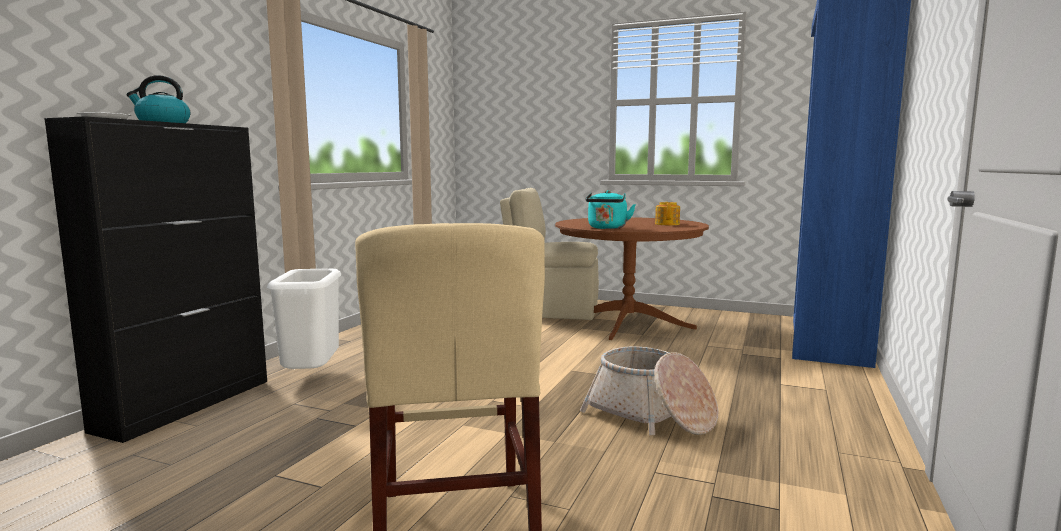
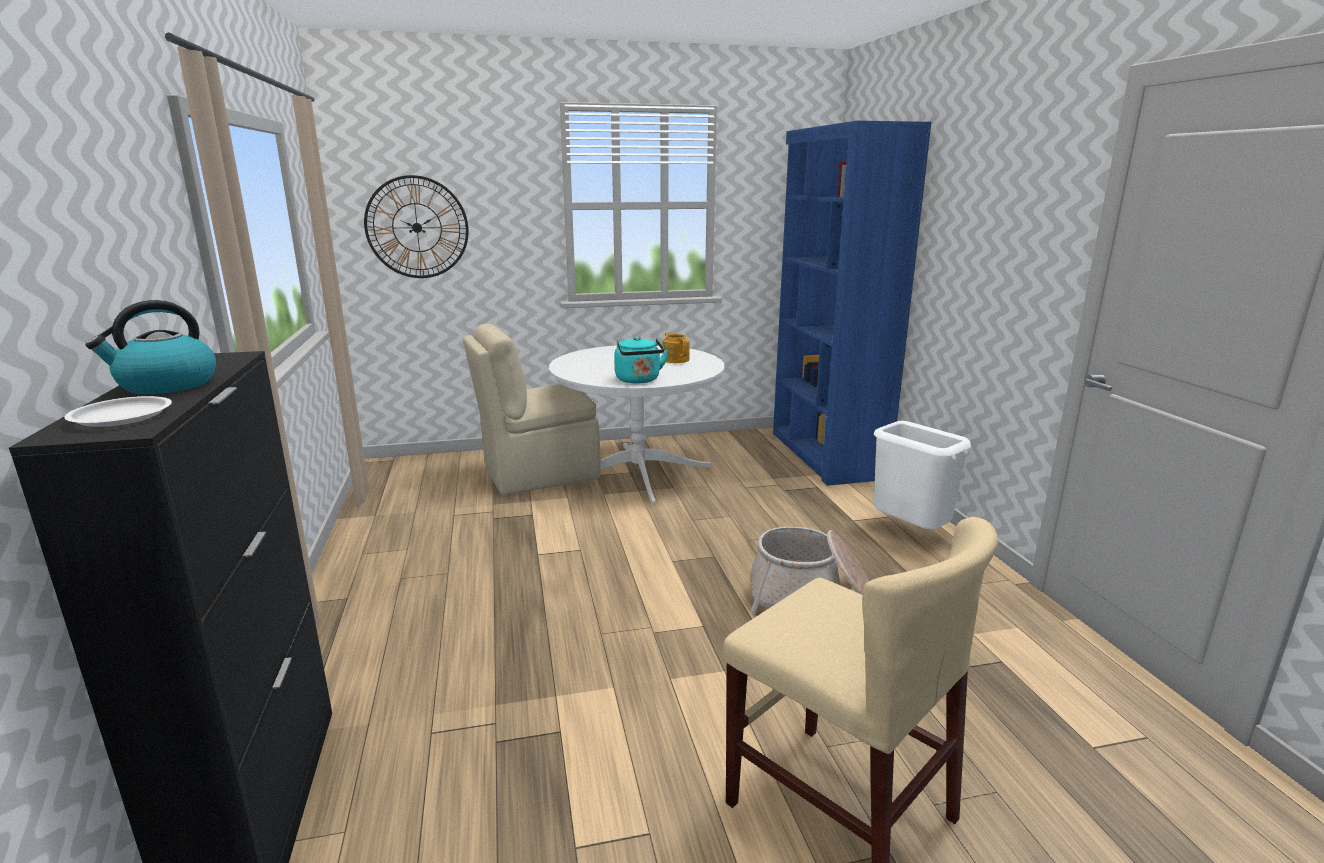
camera: 35 degrees left, 10 degrees up
white trash can [267,269,341,369] -> white trash can moved to [874,421,971,529]
brown dining table [555,217,709,340] -> white dining table [549,345,725,504]
none -> wall clock [364,175,469,278]

